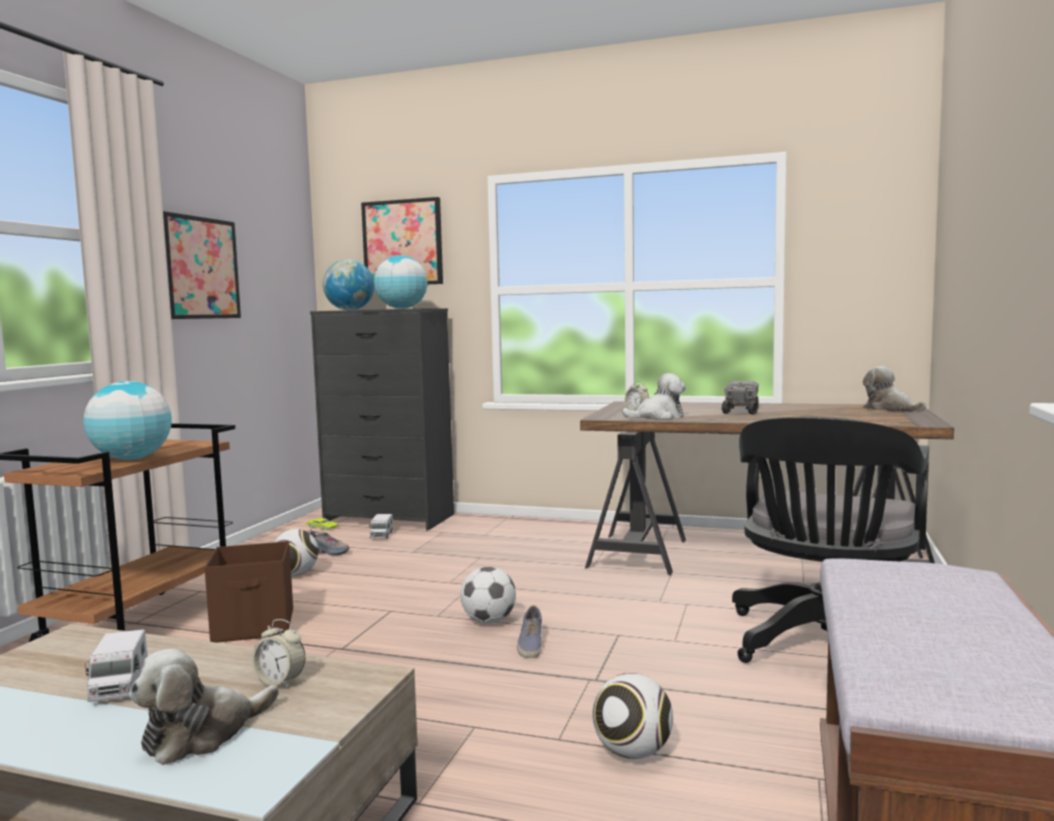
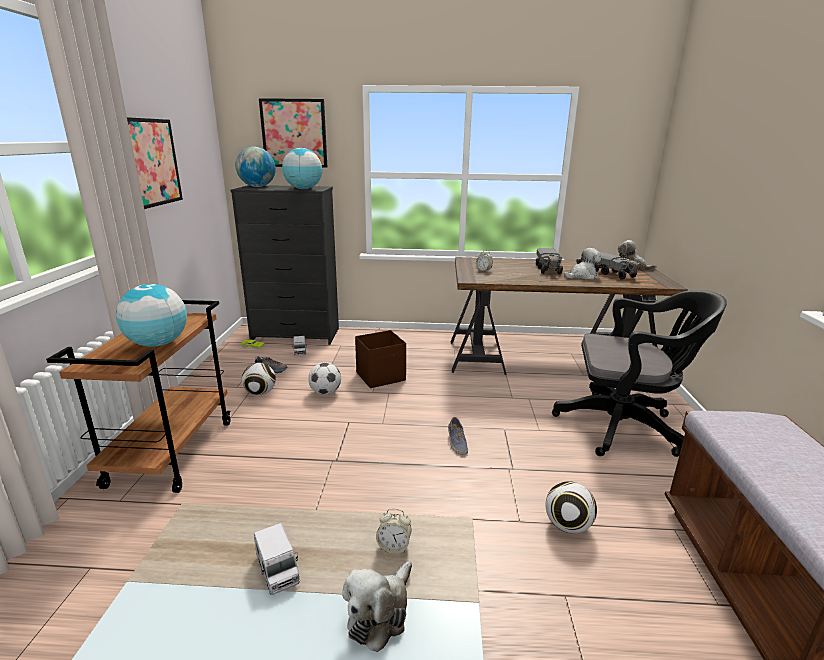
camera: 15 degrees left, 15 degrees up
brown storage box [205,541,293,643] -> brown storage box moved to [355,330,406,388]
football [461,567,516,624] -> football moved to [308,362,341,395]
plush toy [622,373,686,419] -> plush toy moved to [564,248,601,280]
black office chair [732,416,929,663] -> black office chair turned 90 degrees counterclockwise [552,290,727,457]
none -> toy truck [595,252,640,280]

